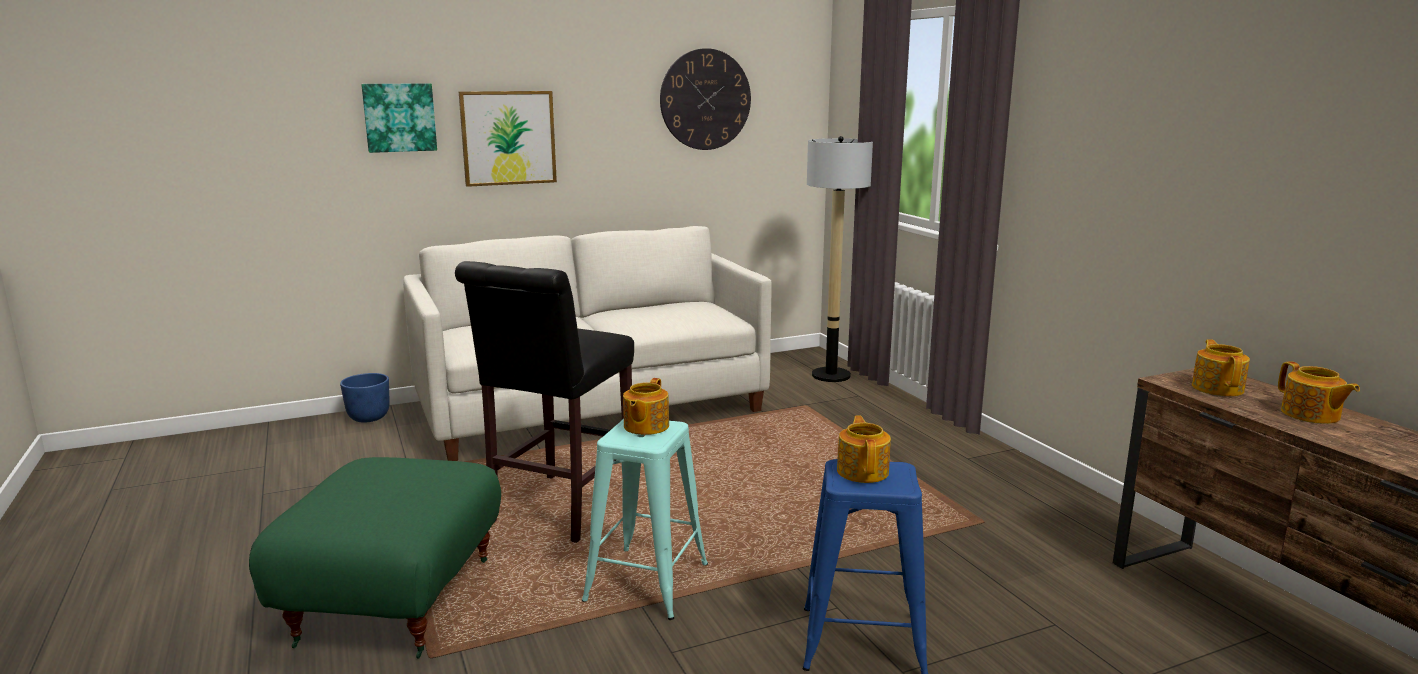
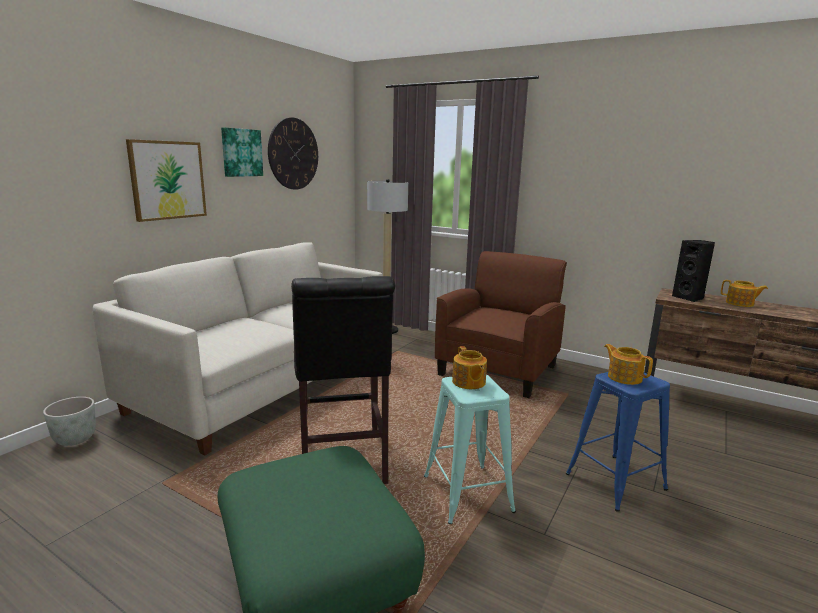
camera: 35 degrees left, 0 degrees up
blue planter [340,373,390,423] -> grey planter [43,397,96,446]
picture [361,83,437,153] -> picture moved to [221,127,263,177]
teapot [1192,339,1250,396] -> black speaker [672,240,715,302]
none -> brown armchair [435,251,567,398]

